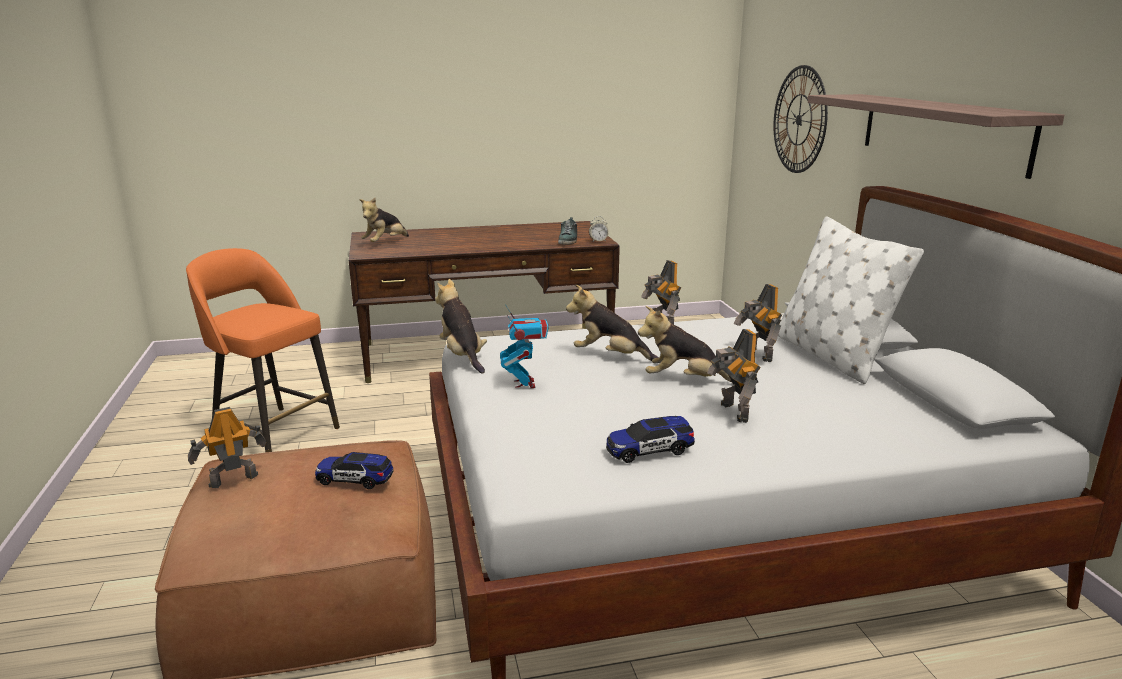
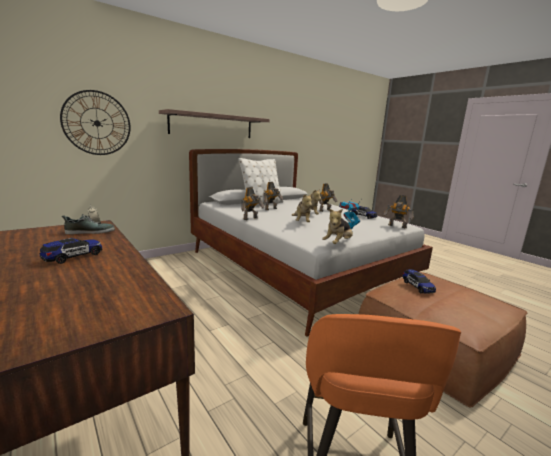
camera: 115 degrees left, 5 degrees down
toy robot [188,407,266,488] -> toy robot moved to [384,195,414,228]
plush toy [359,198,409,242] -> none
none -> toy car [40,238,102,264]

